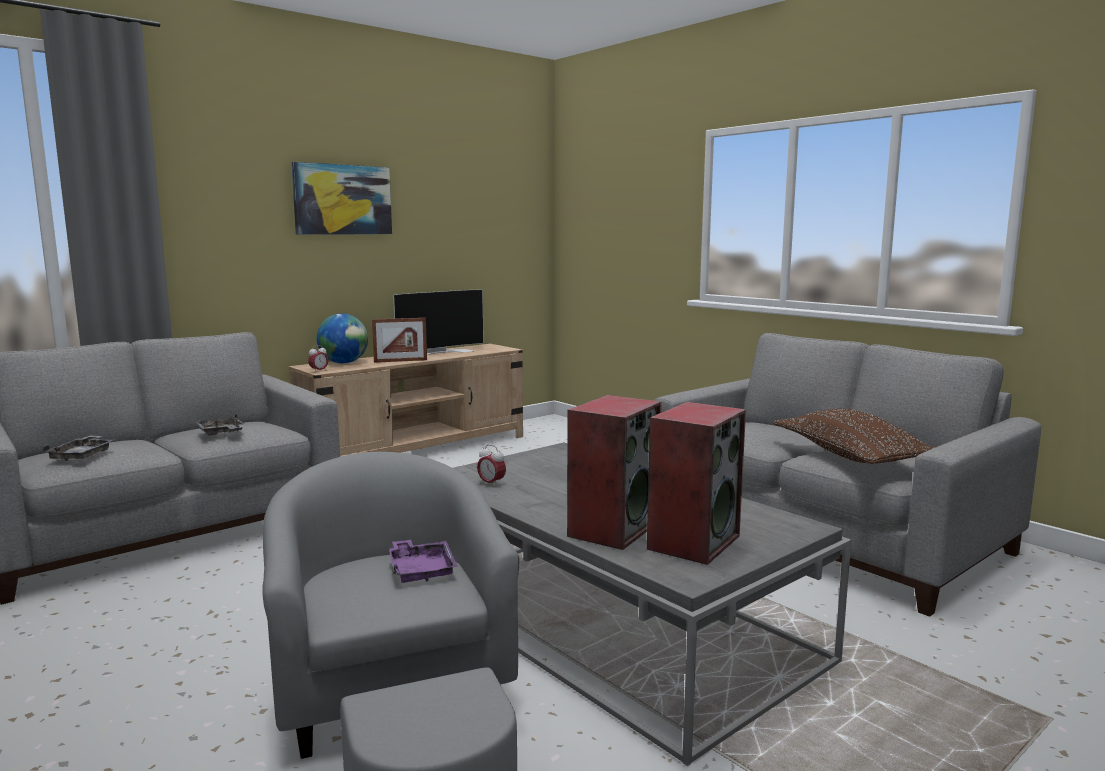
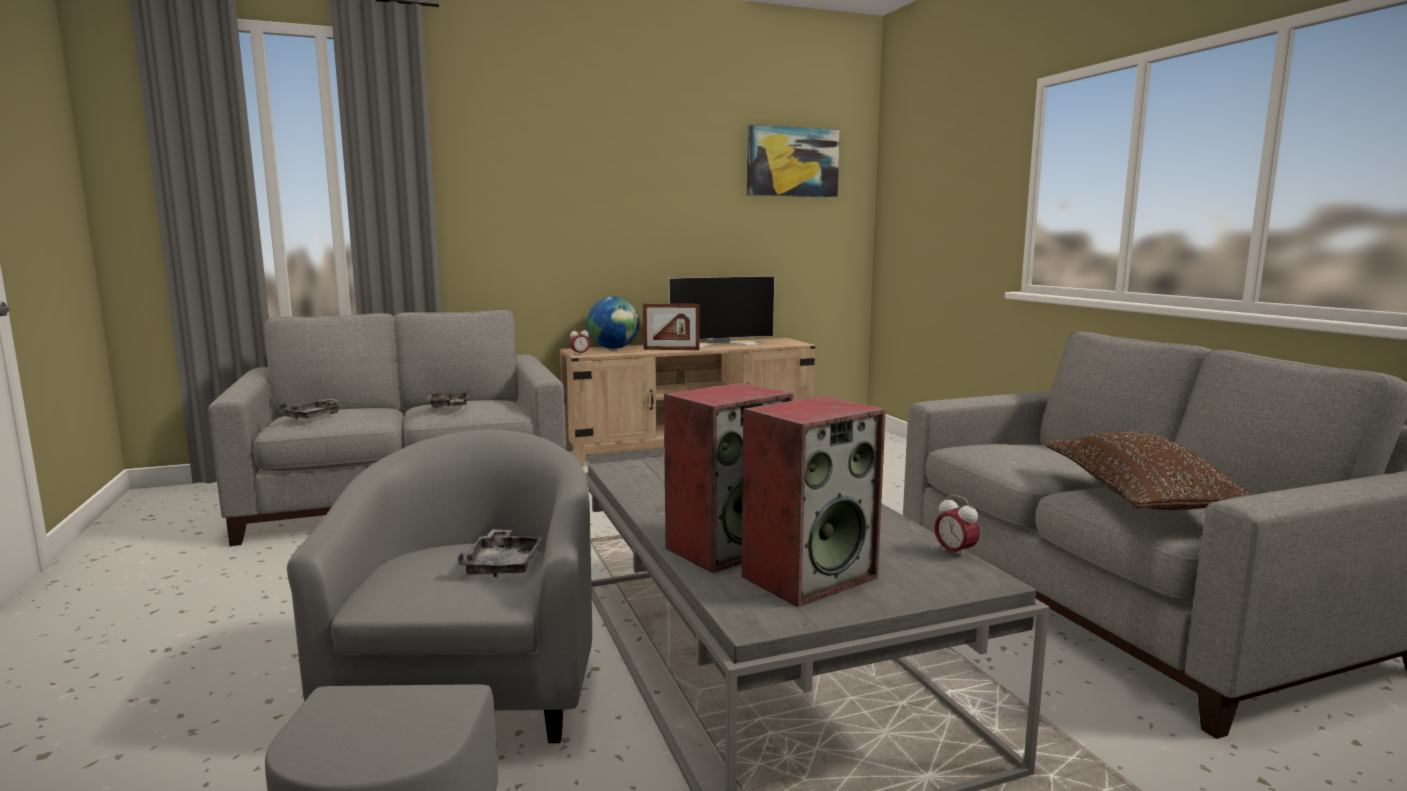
camera: 20 degrees right, 0 degrees up
picture [291,162,392,234] -> picture moved to [747,125,840,197]
purple tray [389,540,458,583] -> grey tray [457,529,545,577]
alarm clock [477,445,506,487] -> alarm clock moved to [934,495,980,560]

